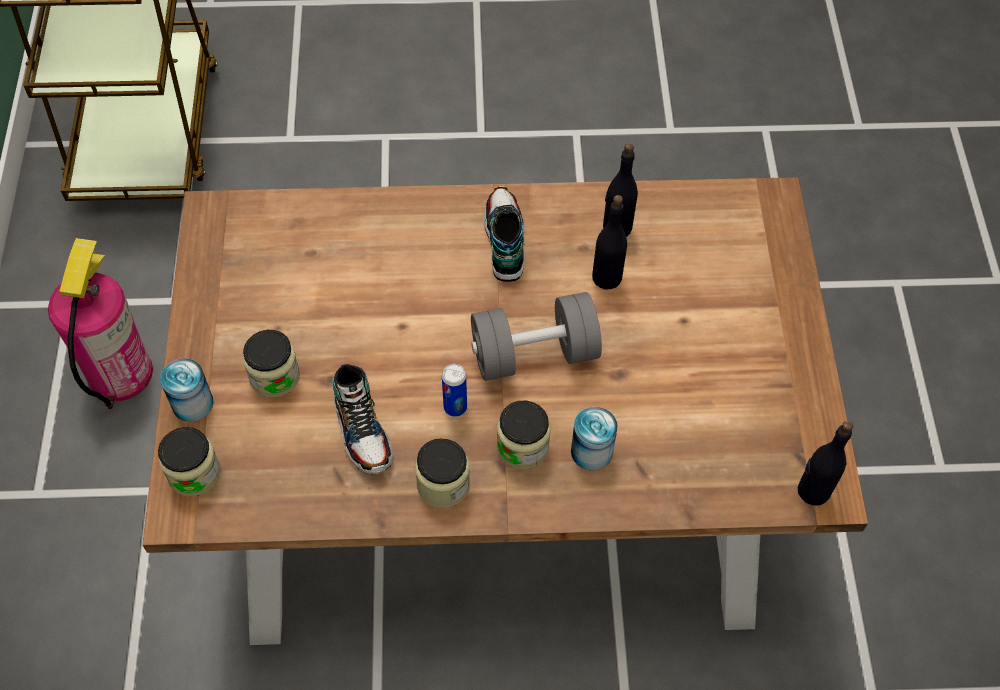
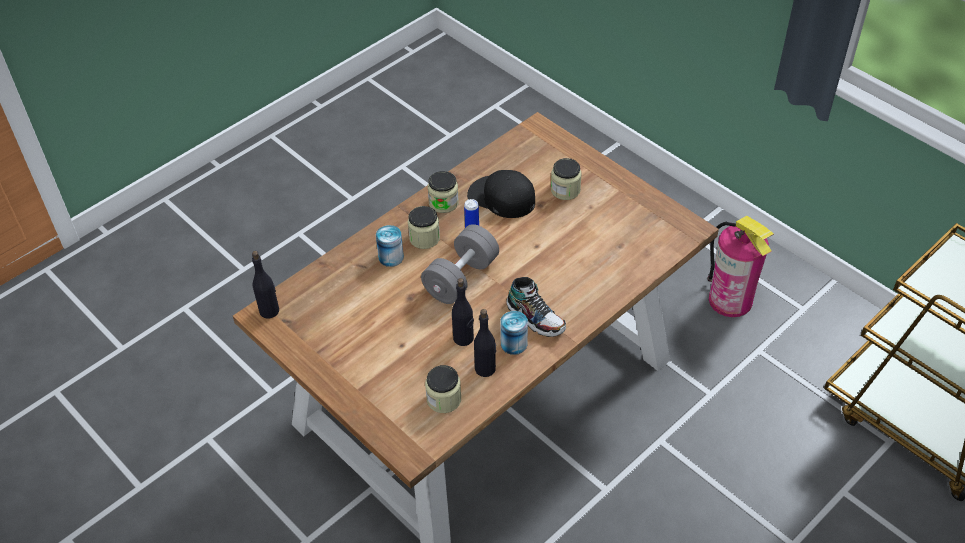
camera: 140 degrees right, 10 degrees down
jar [158,427,221,497] -> jar moved to [425,365,461,413]
can [160,358,214,422] -> can moved to [500,311,528,355]
shoe [332,364,393,474] -> black cap [467,170,535,218]

